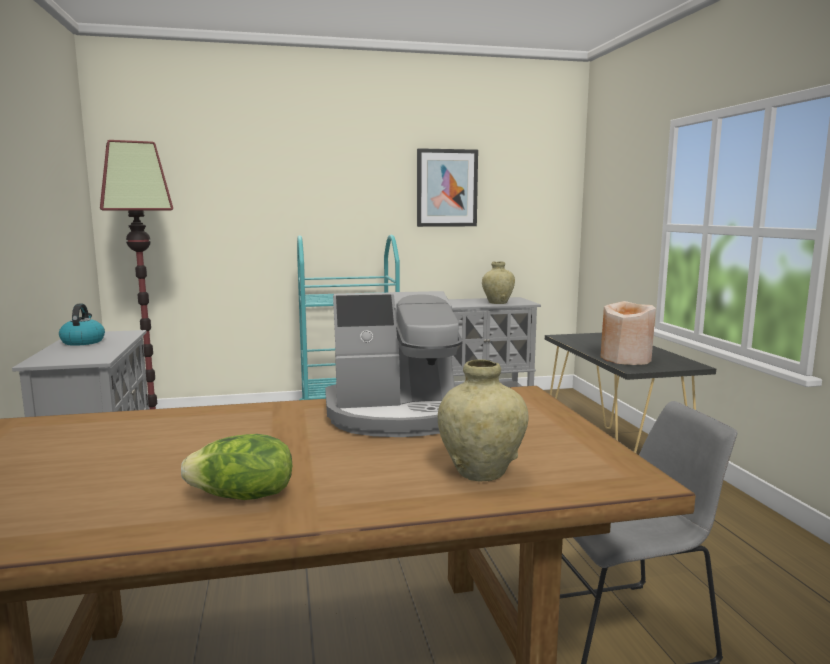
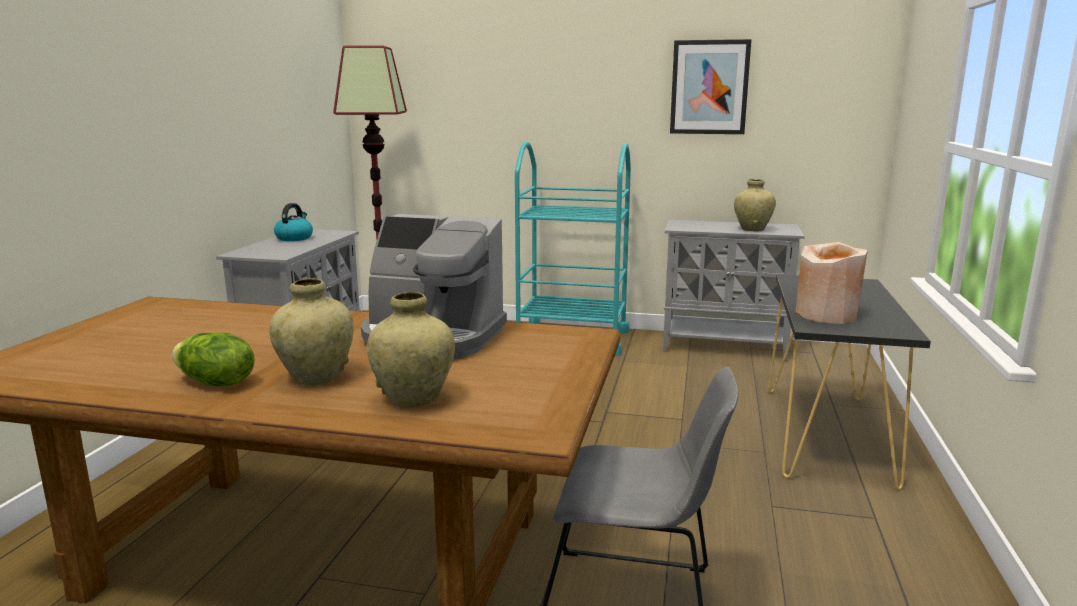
camera: 25 degrees right, 5 degrees up
none -> beige vase [269,278,354,385]

